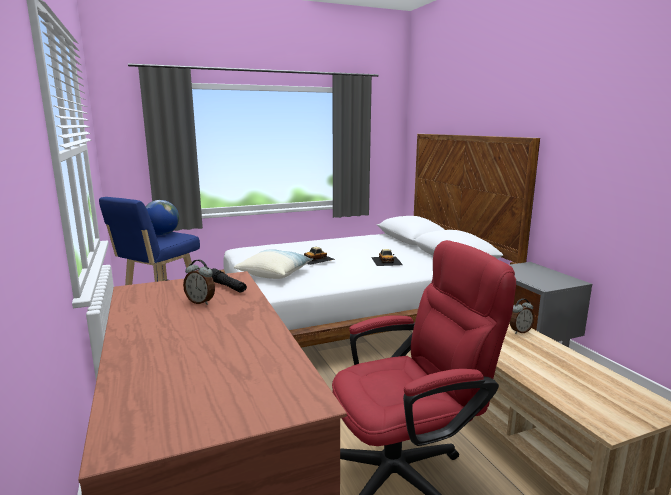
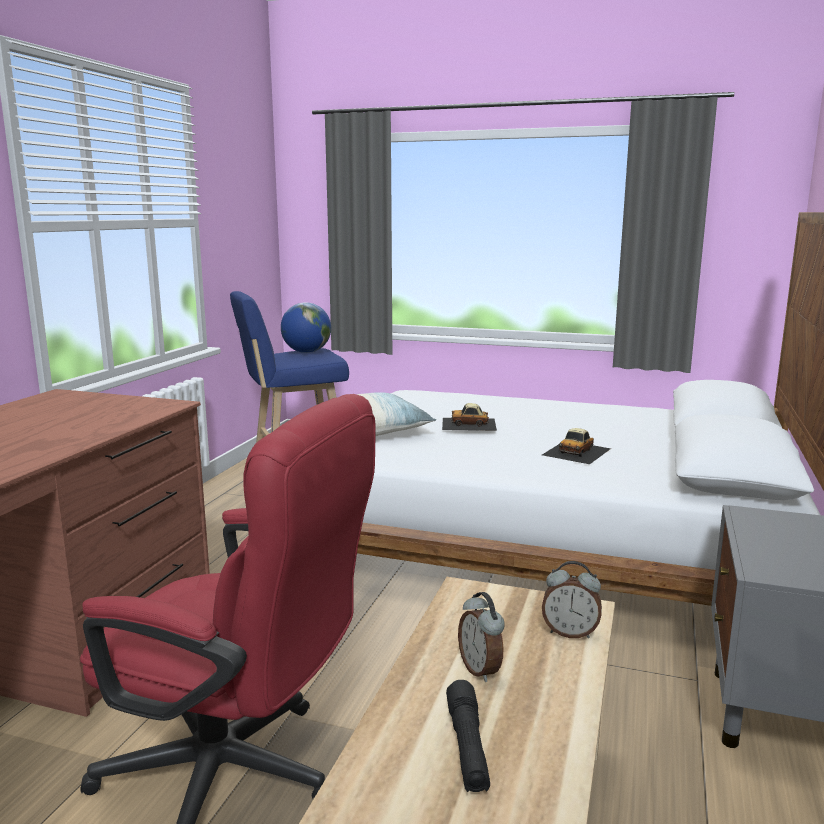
camera: 40 degrees right, 0 degrees up
alarm clock [183,259,215,305] -> alarm clock moved to [458,592,505,682]
black flashlight [211,268,247,293] -> black flashlight moved to [446,680,490,792]

